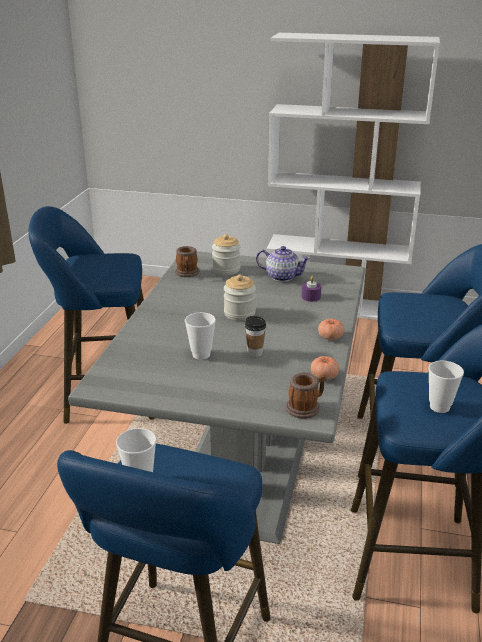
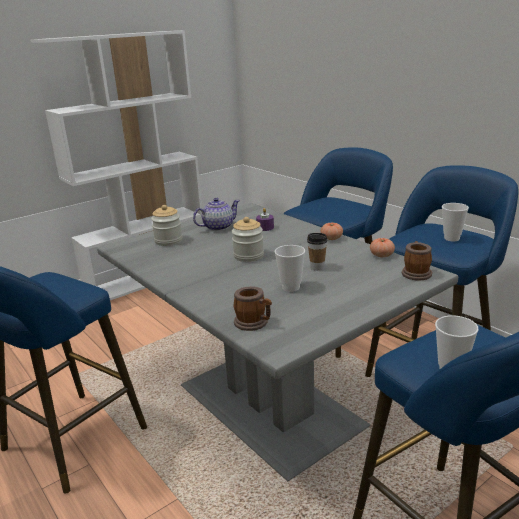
camera: 50 degrees left, 5 degrees down
mug [175,246,199,277] -> mug moved to [233,286,272,331]

